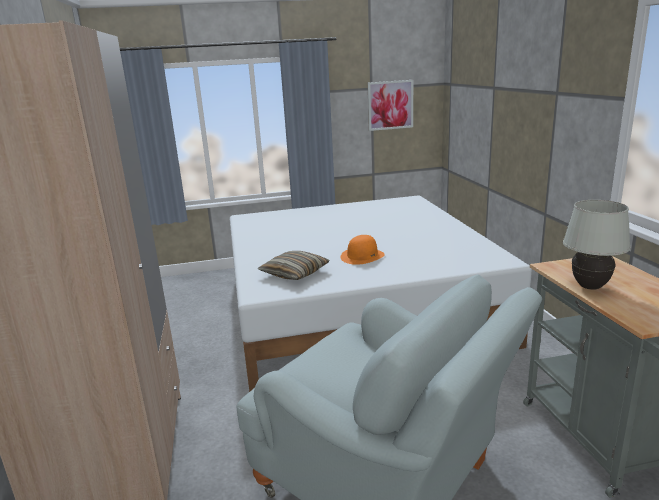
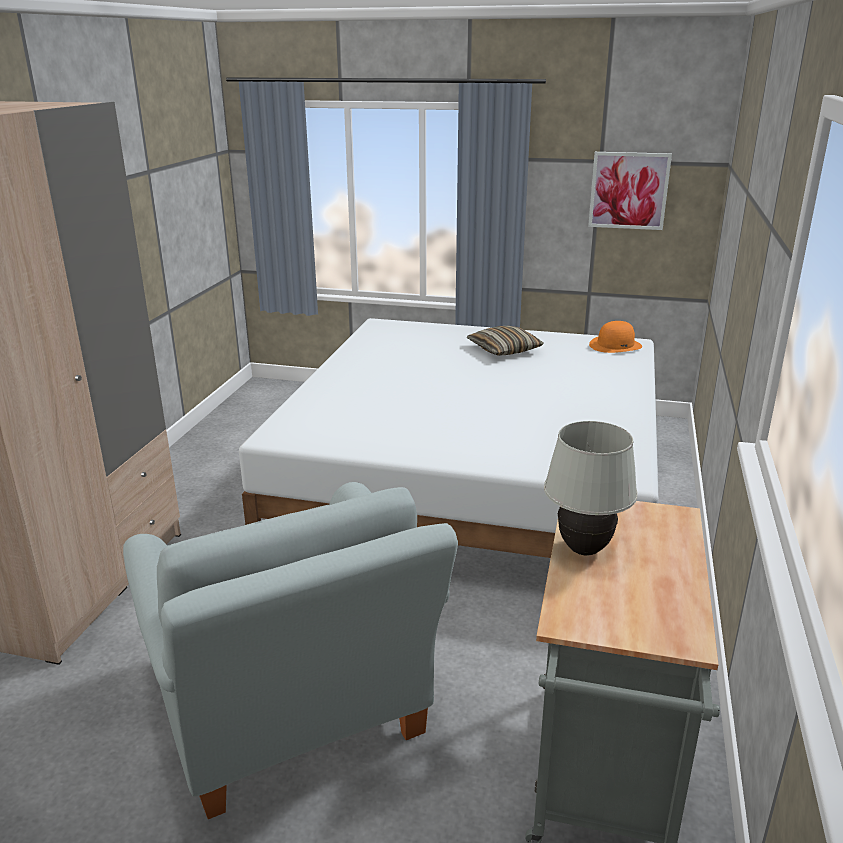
camera: 25 degrees right, 5 degrees up
pillow [258,251,330,280] -> pillow moved to [467,326,544,356]
orange hat [341,235,385,265] -> orange hat moved to [589,321,642,353]

